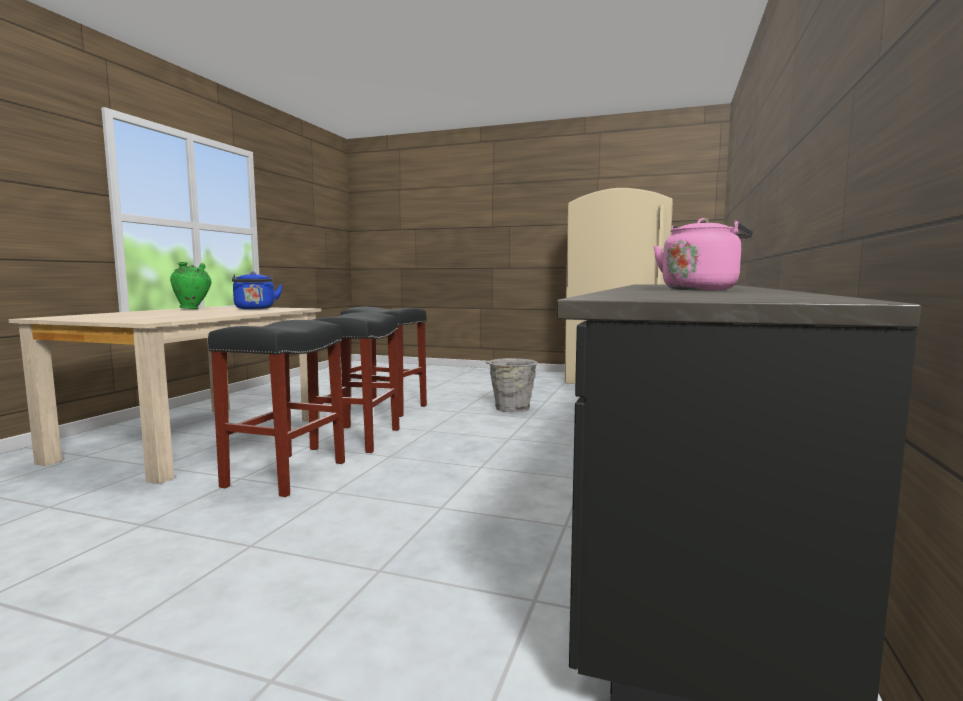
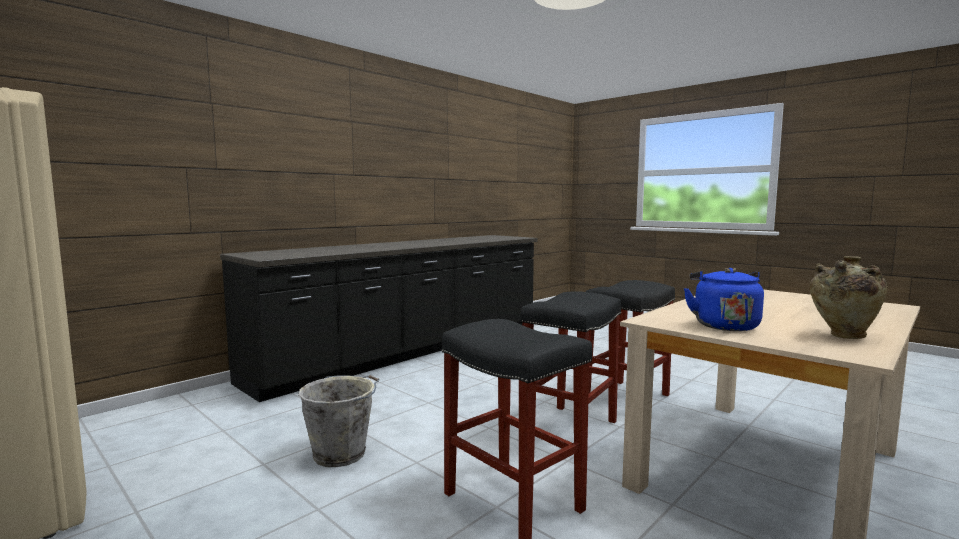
camera: 155 degrees left, 0 degrees up
green vase [170,262,212,309] -> beige vase [809,256,888,339]
pink kettle [653,218,753,290] -> none

